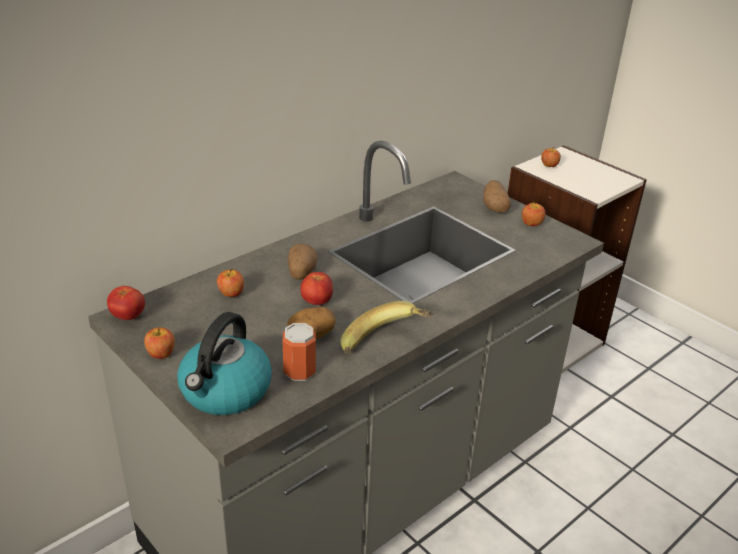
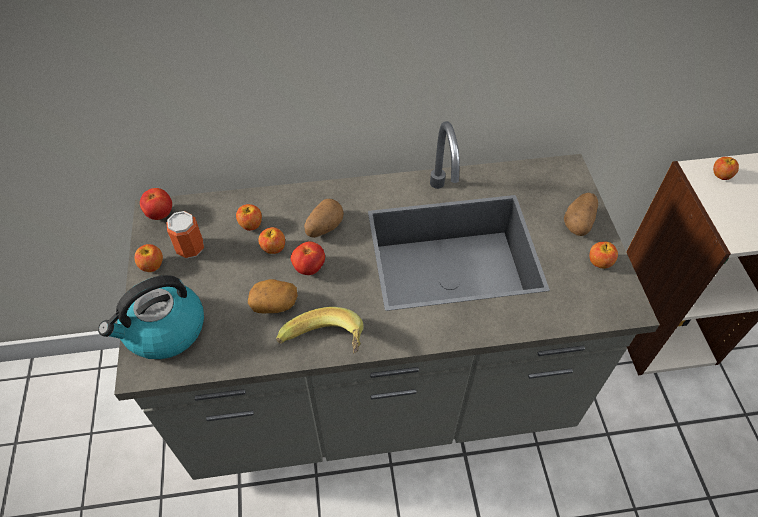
camera: 35 degrees right, 20 degrees up
can [283,323,316,381] -> can moved to [167,211,204,258]
none -> apple [258,227,285,254]

